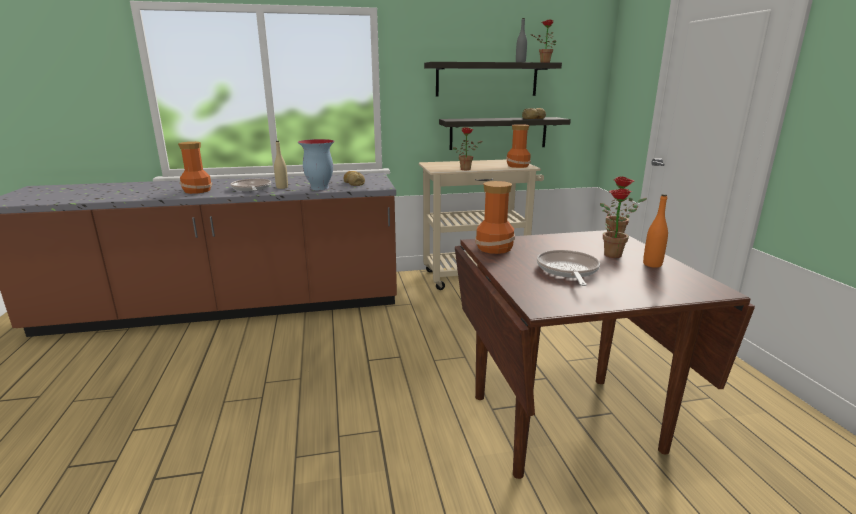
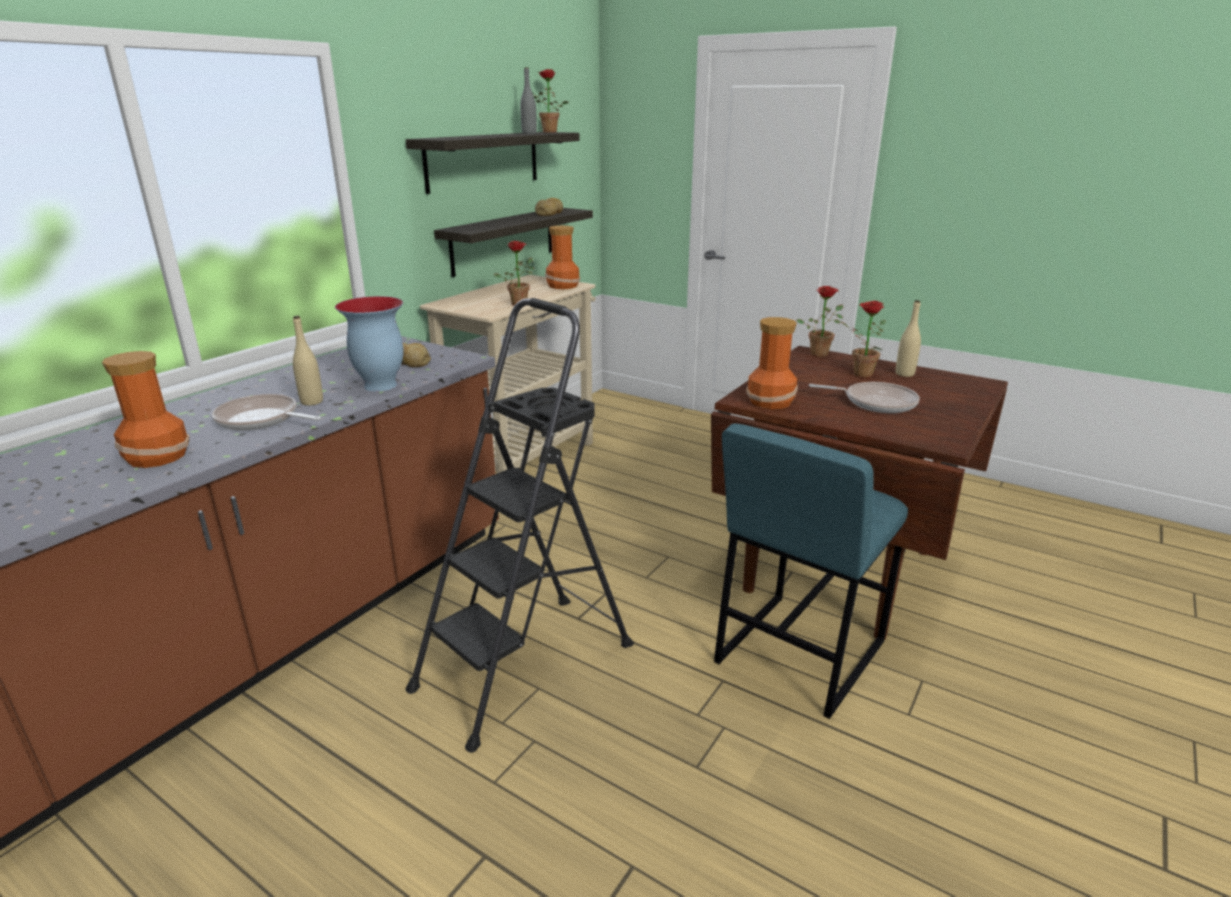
camera: 45 degrees left, 5 degrees up
frying pan [537,250,600,286] -> frying pan turned 150 degrees clockwise [809,382,920,413]
orange bottle [643,194,668,268] -> beige bottle [896,300,921,377]
none -> step ladder [406,298,634,753]
none -> blue stool [714,423,908,719]

